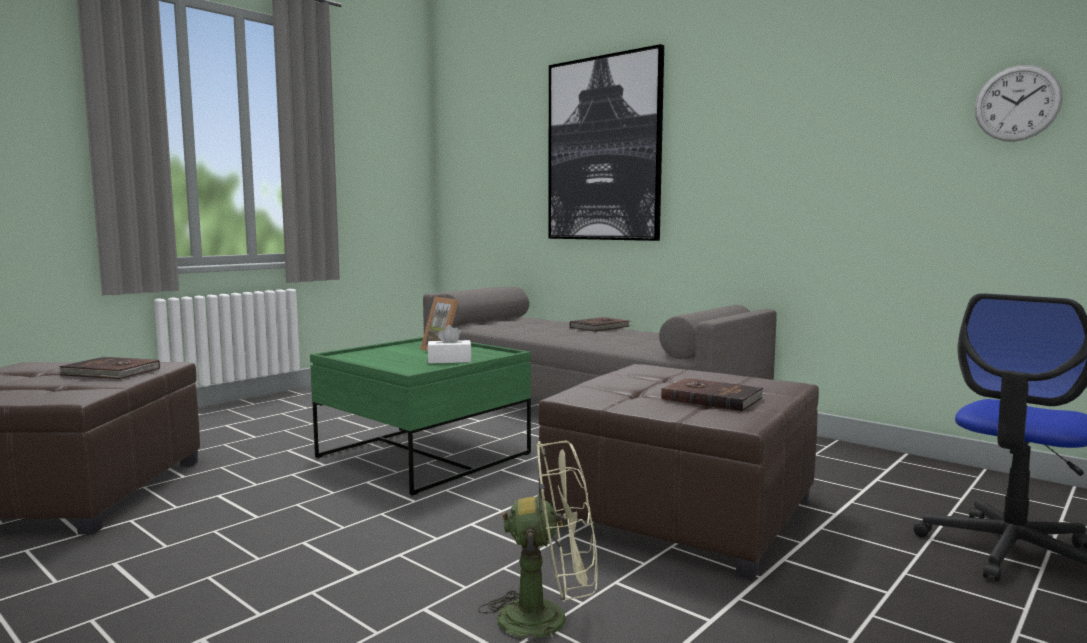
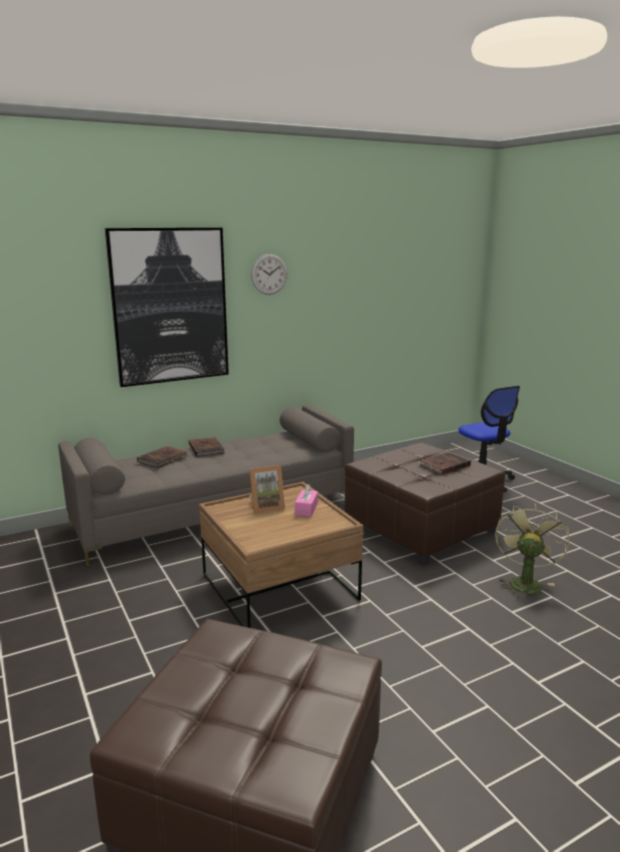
camera: 70 degrees left, 10 degrees up
brown book [59,357,160,379] -> brown book moved to [137,446,188,468]
green coffee table [310,337,531,496] -> brown coffee table [199,482,363,628]
white tissue box [427,325,472,363] -> pink tissue box [295,484,318,517]
wall clock [975,65,1063,142] -> wall clock moved to [251,254,287,295]

